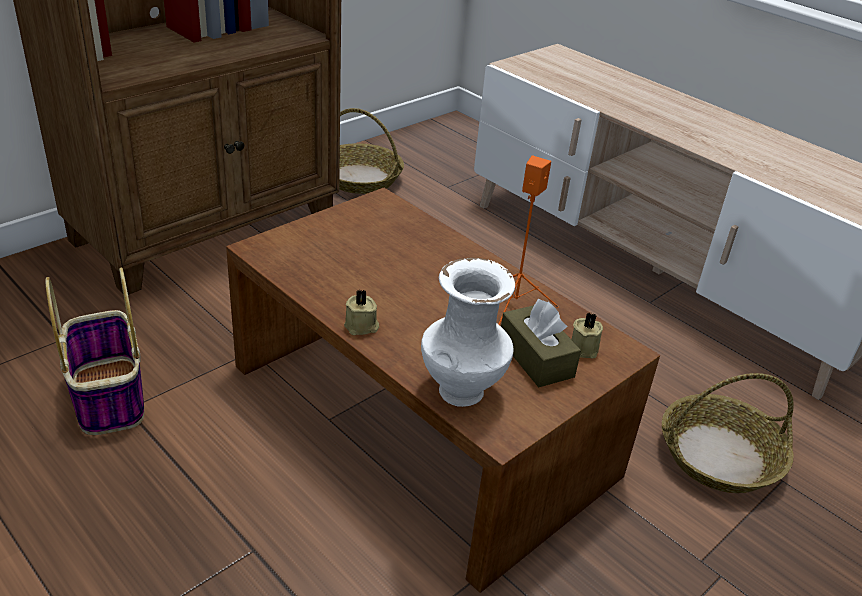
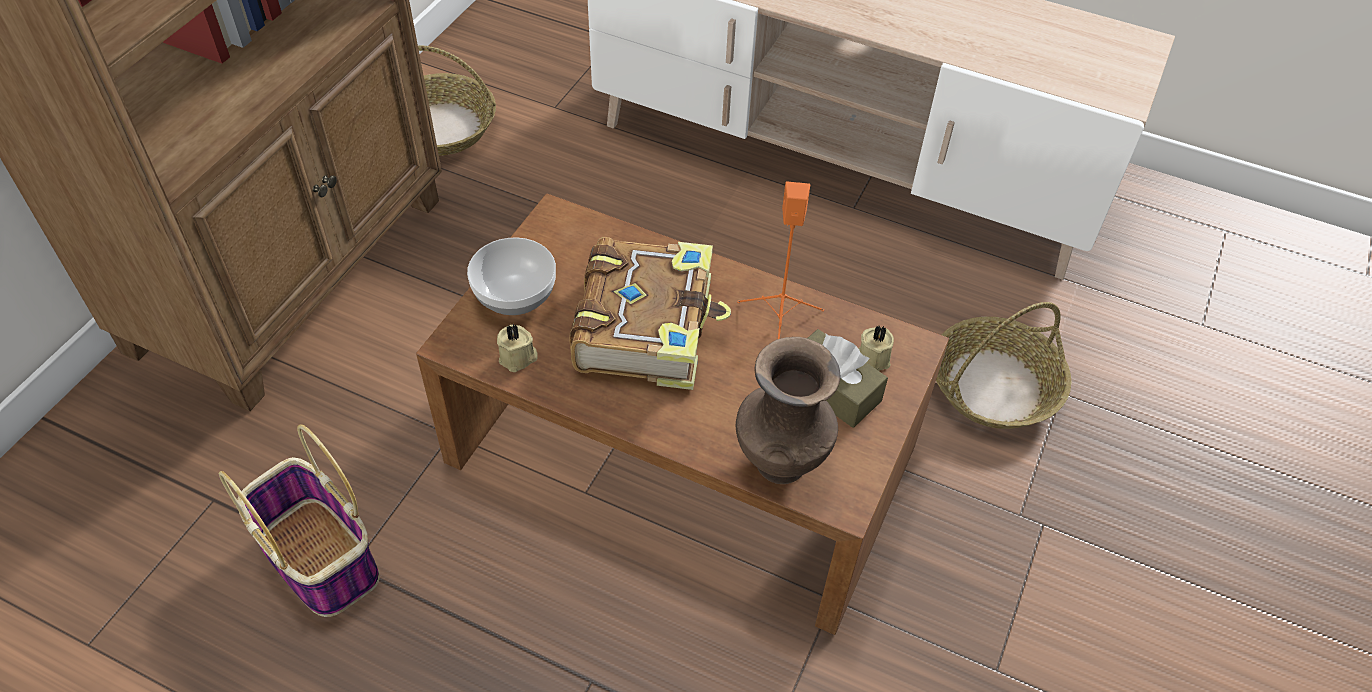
camera: 20 degrees left, 15 degrees up
beige candle [344,290,379,335] -> beige candle moved to [497,324,538,372]
white vase [421,258,515,407] -> brown vase [736,337,841,484]
none -> bowl [467,237,556,315]
none -> book [569,237,731,390]

